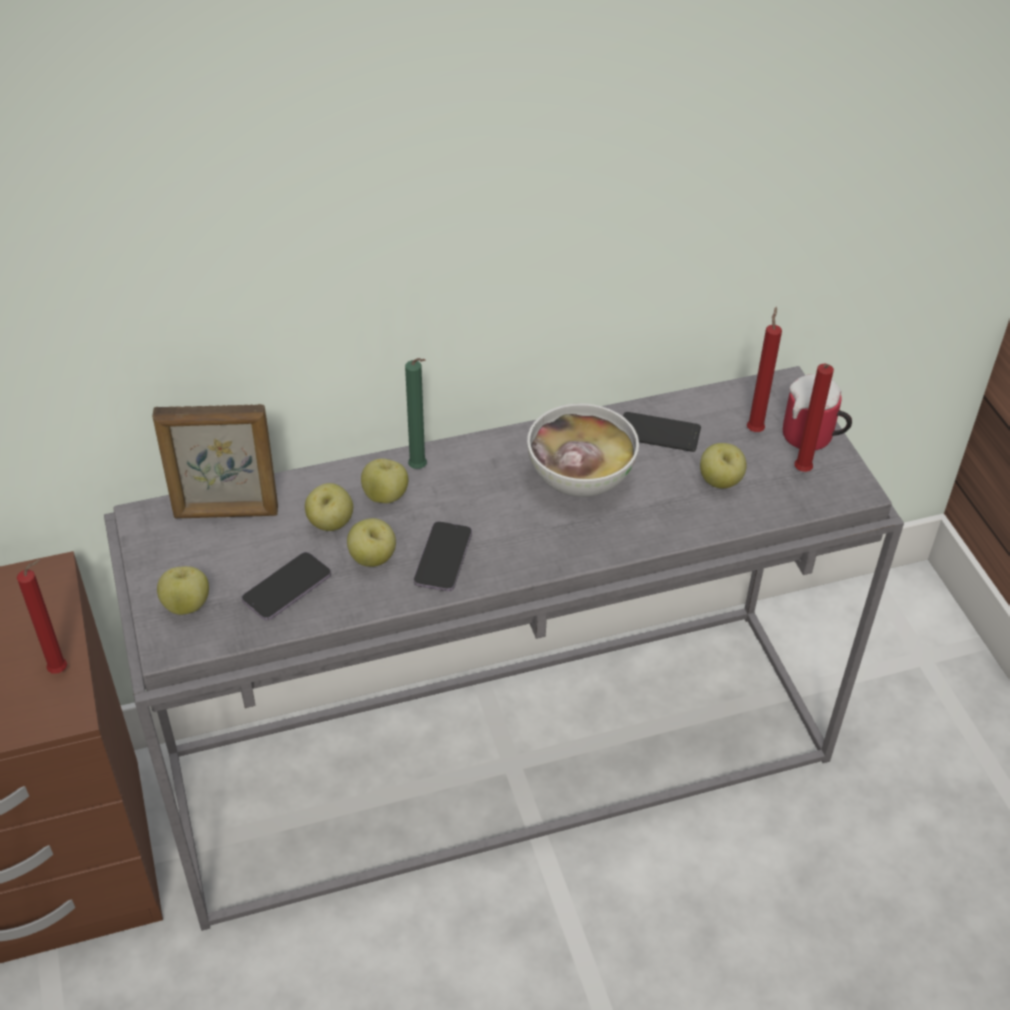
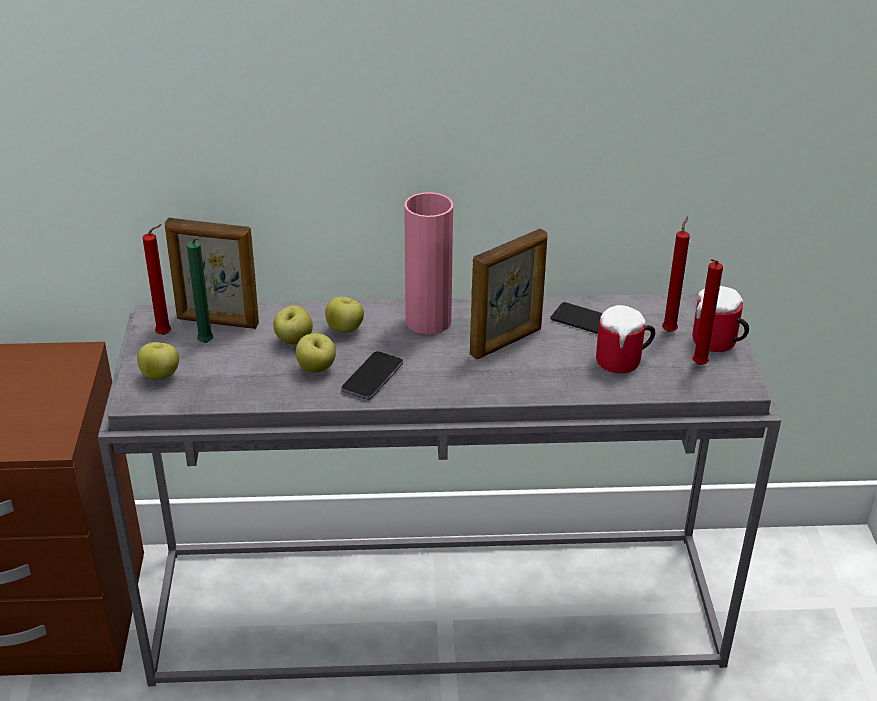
camera: 15 degrees right, 10 degrees down
red candle [17,559,67,674] -> red candle moved to [142,224,171,335]
phone [242,552,331,621] -> none
green candle [405,358,427,469] -> green candle moved to [187,238,213,343]
bowl [527,404,639,497] -> picture frame [470,229,548,359]
apple [700,443,747,489] -> mug [596,305,655,373]
none -> pink vase [404,192,453,335]

